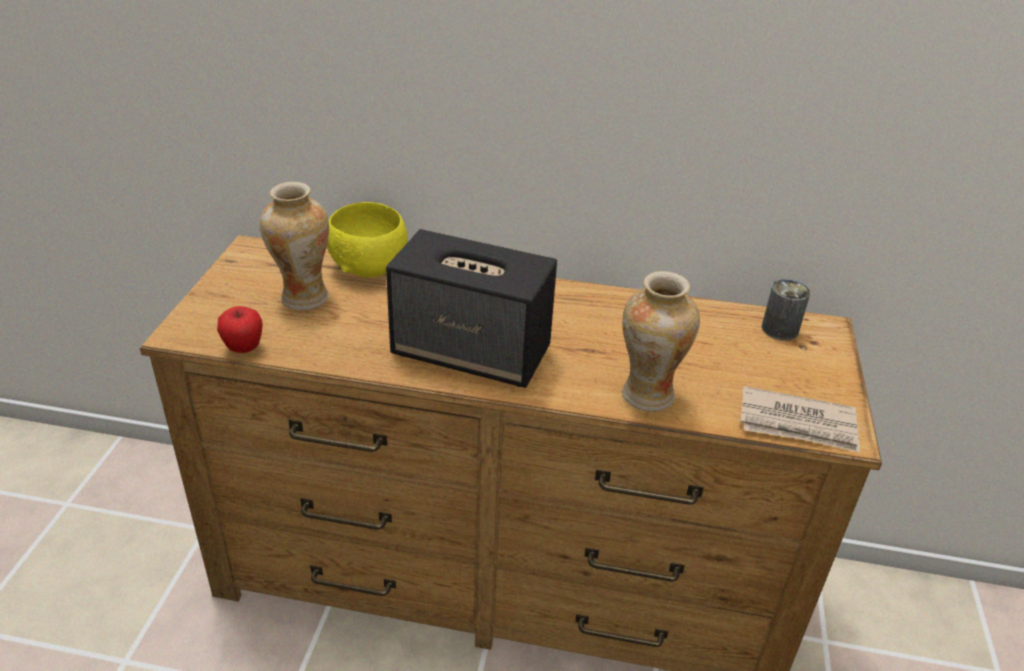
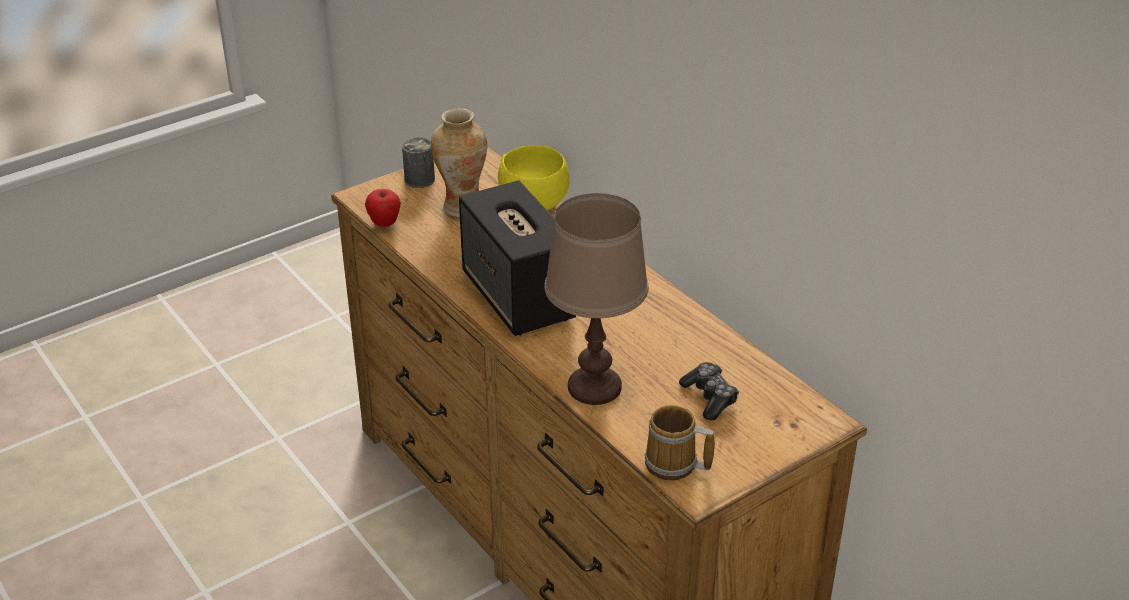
camera: 45 degrees right, 0 degrees up
vase [622,271,700,412] -> brown table lamp [544,193,649,405]
newspaper [740,386,860,452] -> mug [645,405,715,481]
can [762,279,810,341] -> can moved to [402,137,435,188]
none -> game controller [679,362,739,421]

